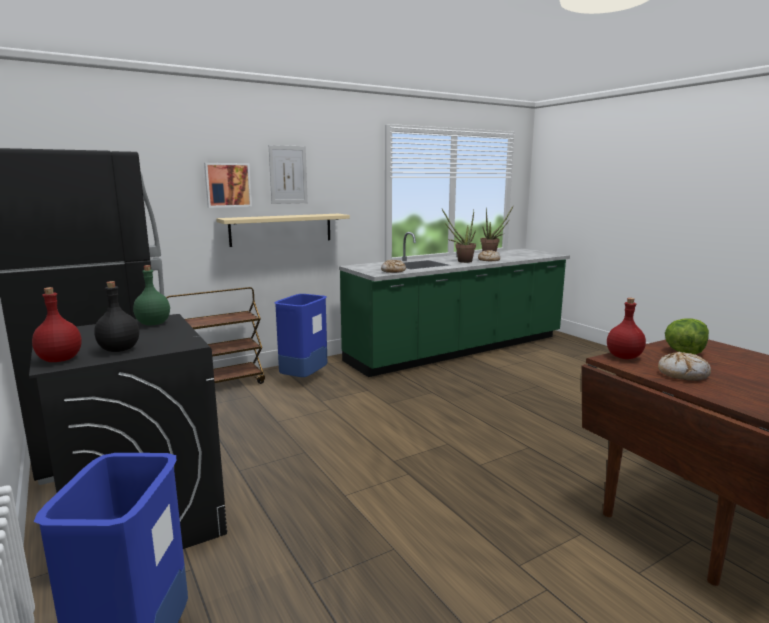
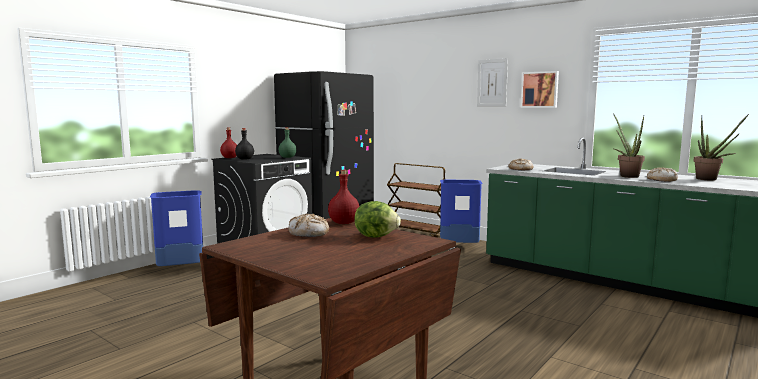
camera: 70 degrees right, 5 degrees down
picture [204,163,252,208] -> picture moved to [521,71,559,108]
beige shelf [216,214,350,247] -> none

